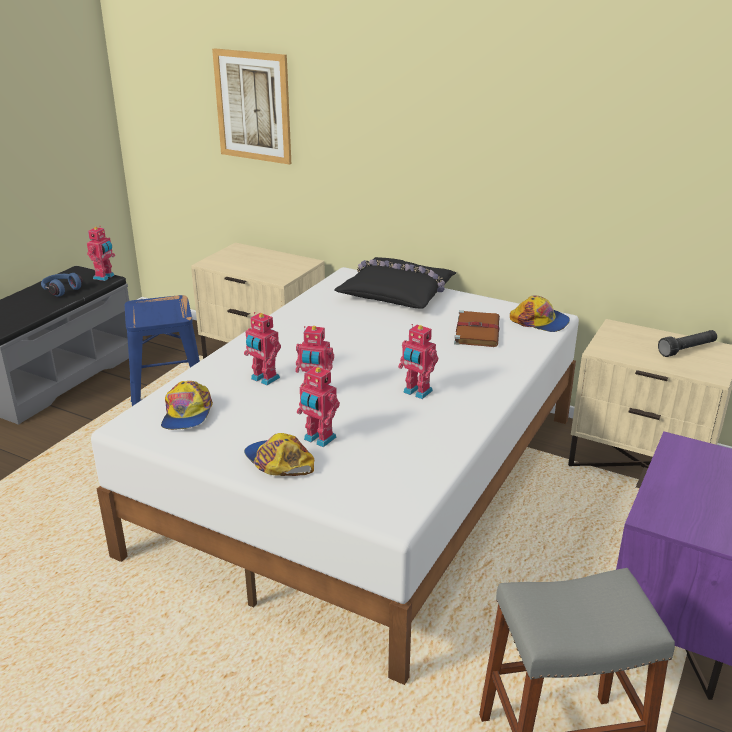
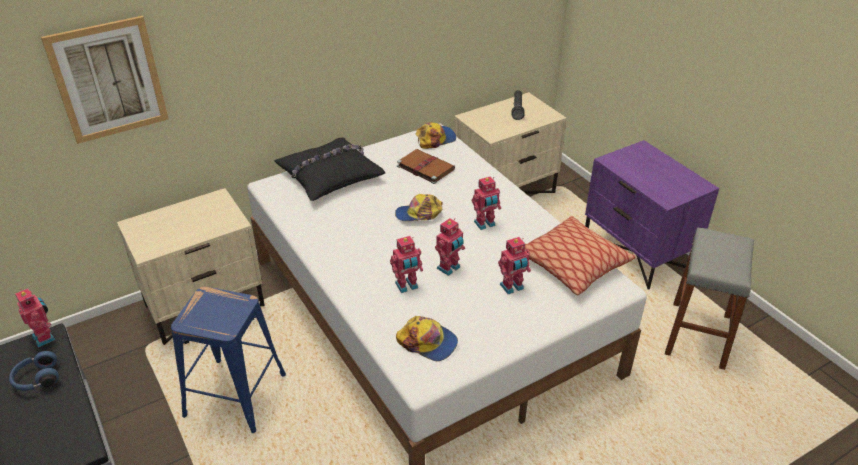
camera: 60 degrees left, 10 degrees up
cap [244,433,314,476] -> cap moved to [395,194,443,221]
none -> pillow [525,216,635,295]

